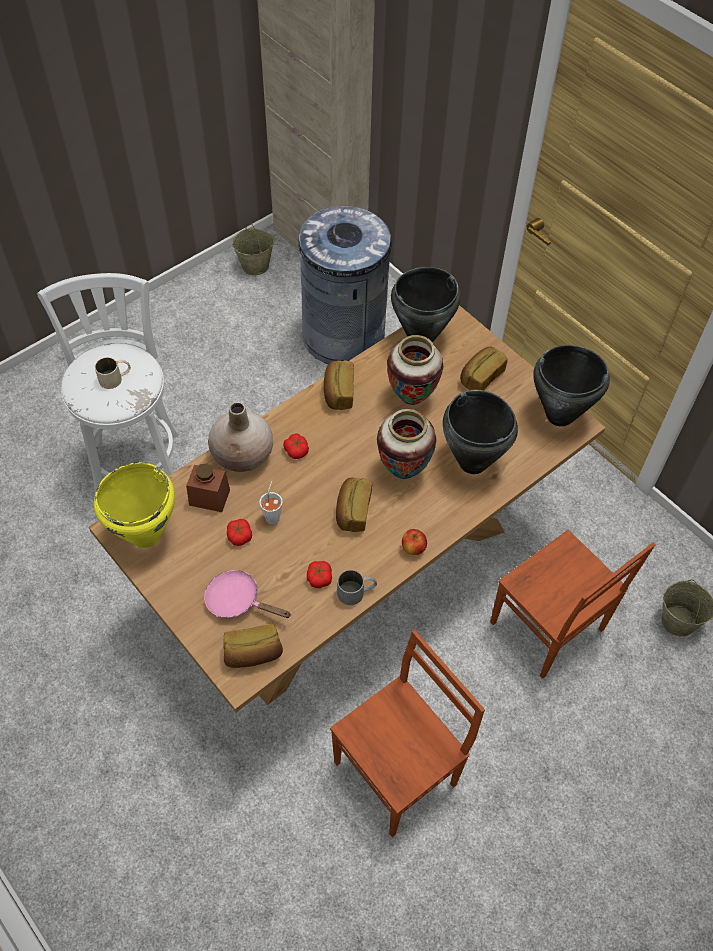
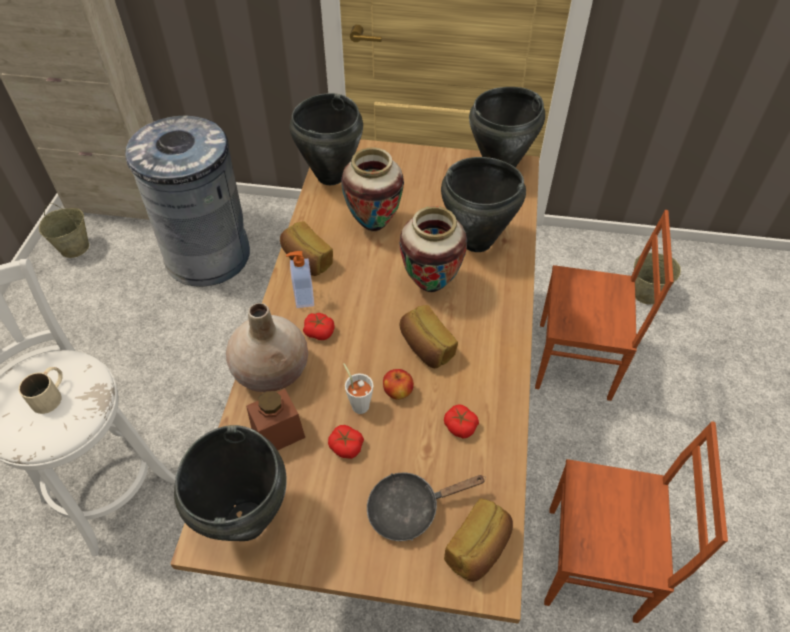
camera: 40 degrees left, 5 degrees down
yellow cooking pot [94,462,175,548] -> black cooking pot [174,425,286,541]
pink frying pan [204,570,291,618] -> black frying pan [367,472,486,541]
brown chair [330,630,485,837] -> brown chair turned 90 degrees clockwise [544,421,728,623]
grey mug [337,569,377,605] -> none
apple [402,529,427,555] -> apple moved to [383,369,414,400]
bread [460,346,508,390] -> none
none -> soap dispenser [286,251,314,308]

